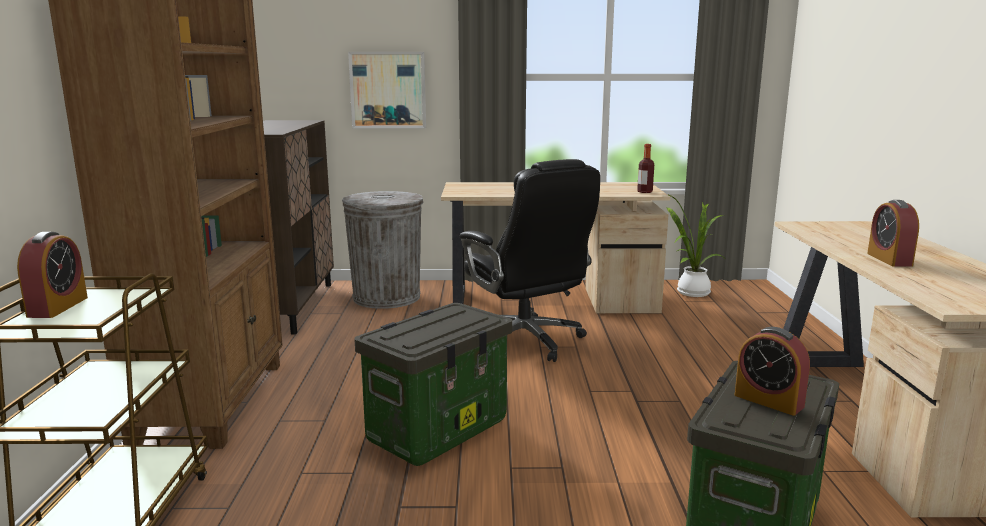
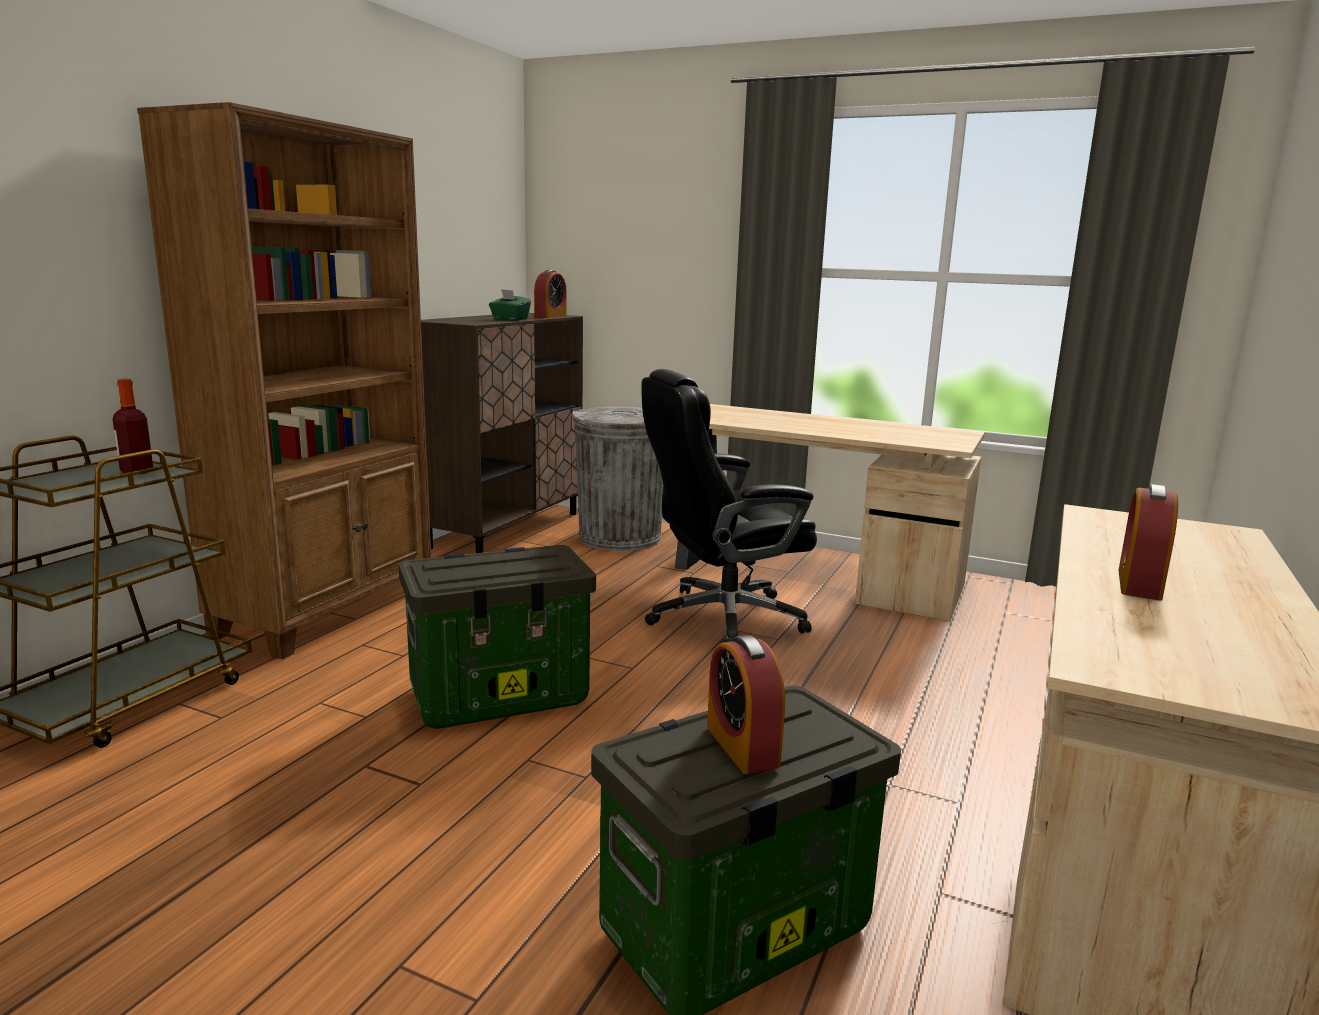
camera: 25 degrees right, 0 degrees up
alarm clock [17,232,88,318] -> alarm clock moved to [534,270,567,318]
picture [348,52,426,128] -> none
black office chair [460,159,600,362] -> black office chair turned 75 degrees clockwise [641,369,817,643]
bottle [637,144,654,193] -> bottle moved to [112,379,153,474]
potted plant [666,194,725,297] -> none
none -> green tissue box [489,289,531,320]

